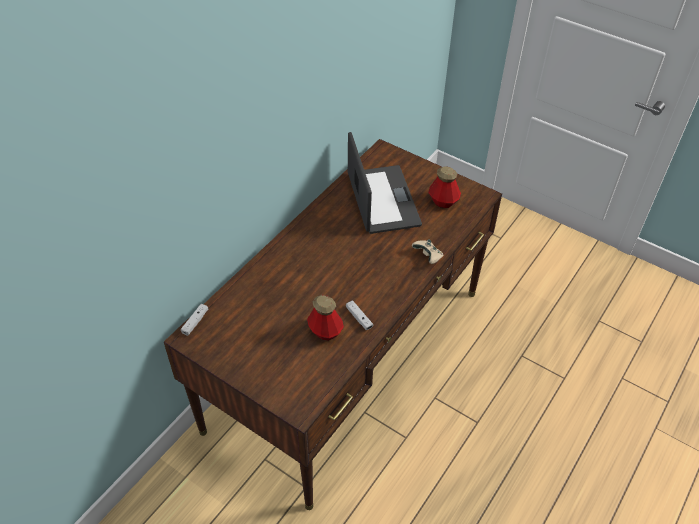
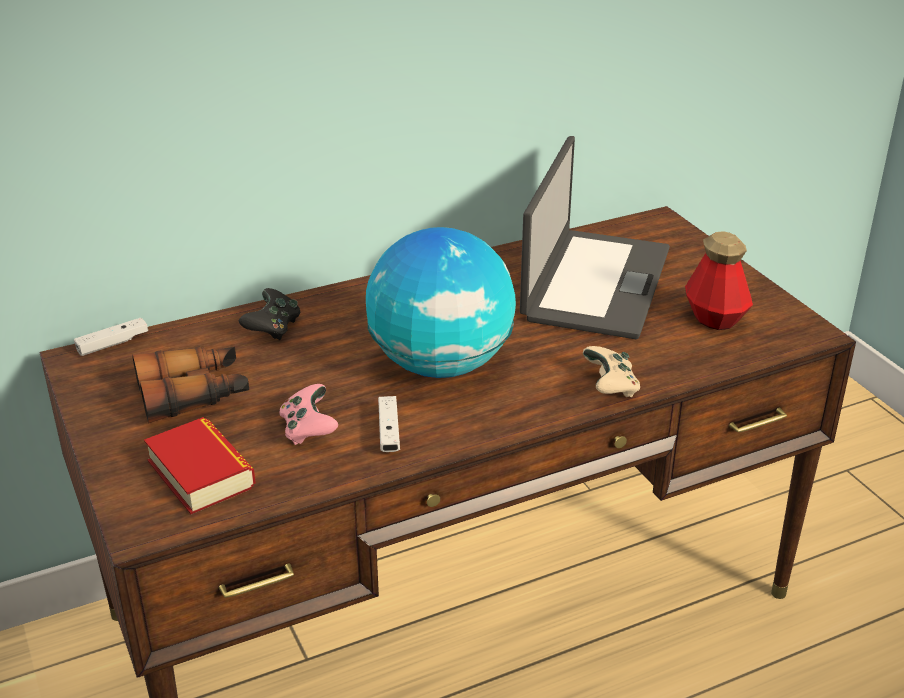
camera: 30 degrees right, 15 degrees down
bottle [307,295,344,341] -> pink game controller [279,384,338,445]
none -> binoculars [132,347,249,424]
none -> book [144,417,255,514]
none -> black game controller [239,288,300,340]
none -> globe [366,227,516,378]

